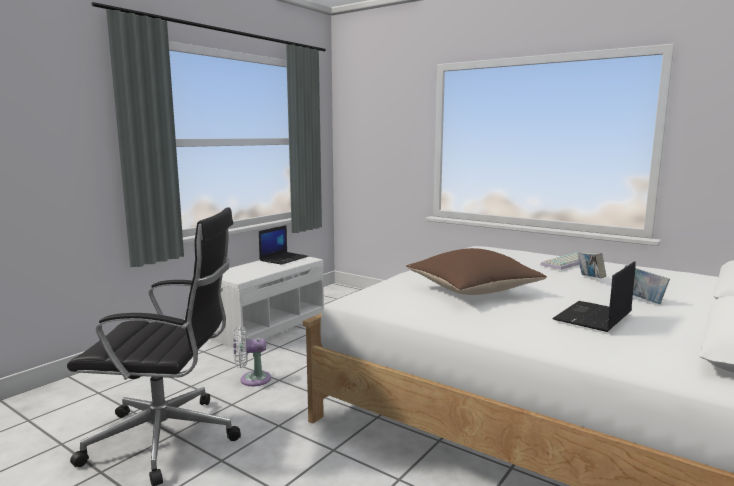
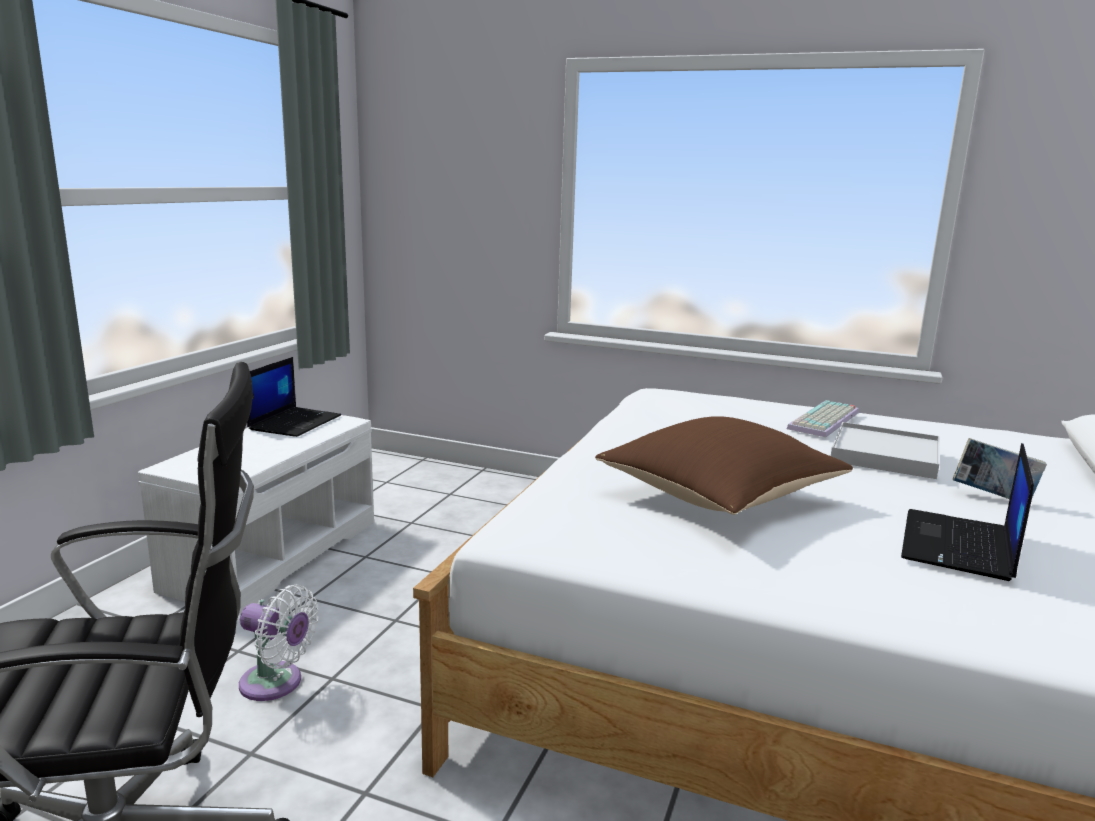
camera: 15 degrees left, 5 degrees up
white fan [233,326,271,386] -> white fan turned 135 degrees counterclockwise [239,585,318,701]
book [578,252,606,278] -> white tray [831,422,940,479]

